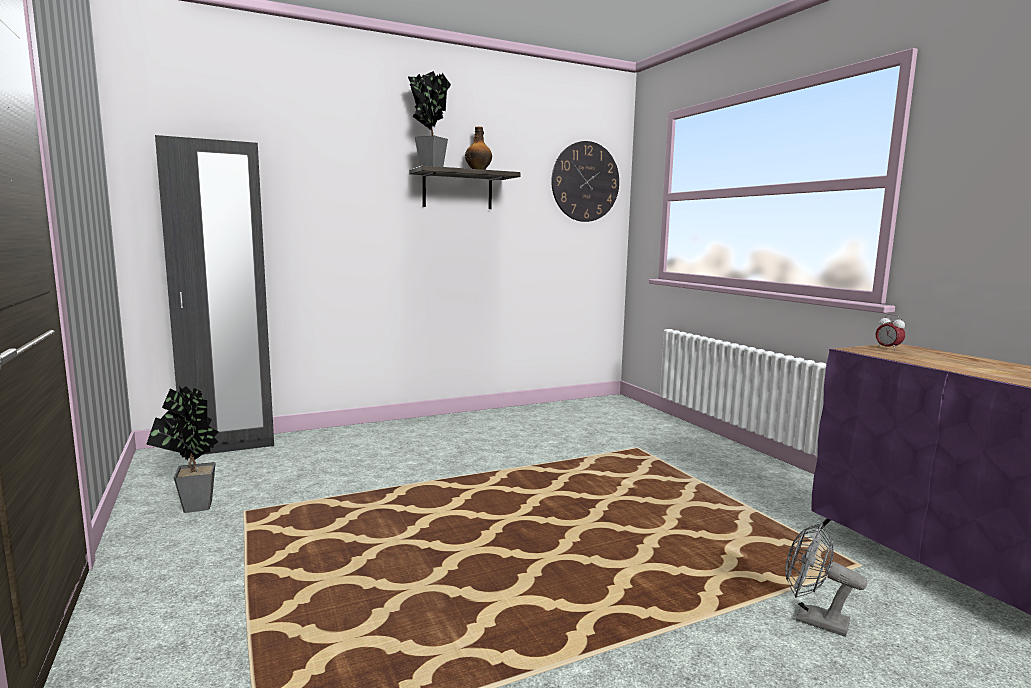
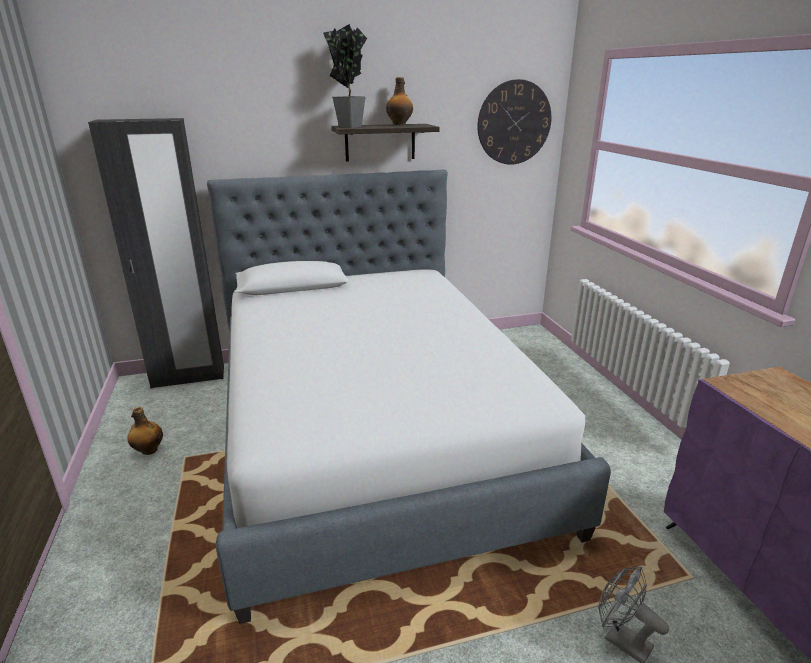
camera: 10 degrees right, 15 degrees up
potted plant [146,386,218,513] -> bottle [127,407,163,455]
alarm clock [875,314,905,351] -> none
none -> bed [207,170,611,624]

